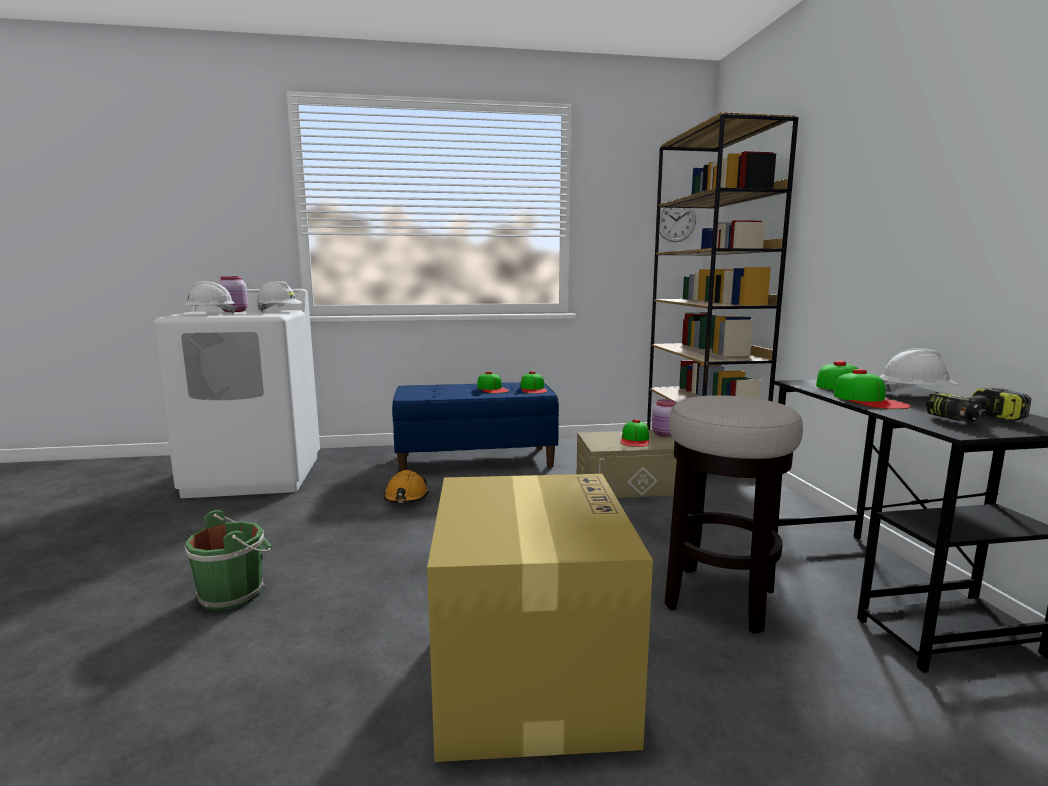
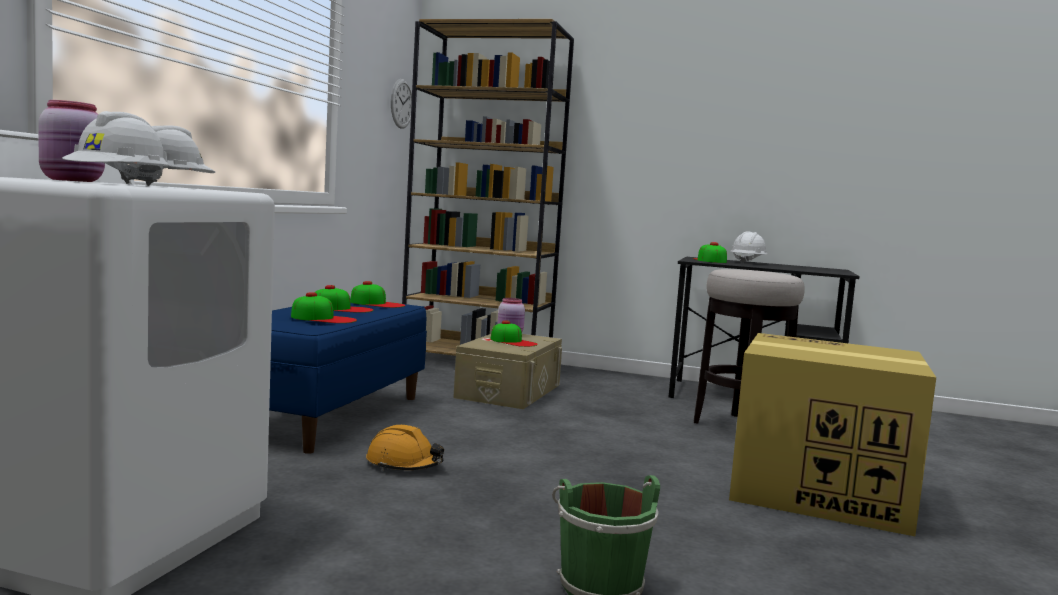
camera: 65 degrees left, 5 degrees down
cap [833,369,911,409] -> cap moved to [291,292,357,323]
power drill [925,388,1031,422] -> none

